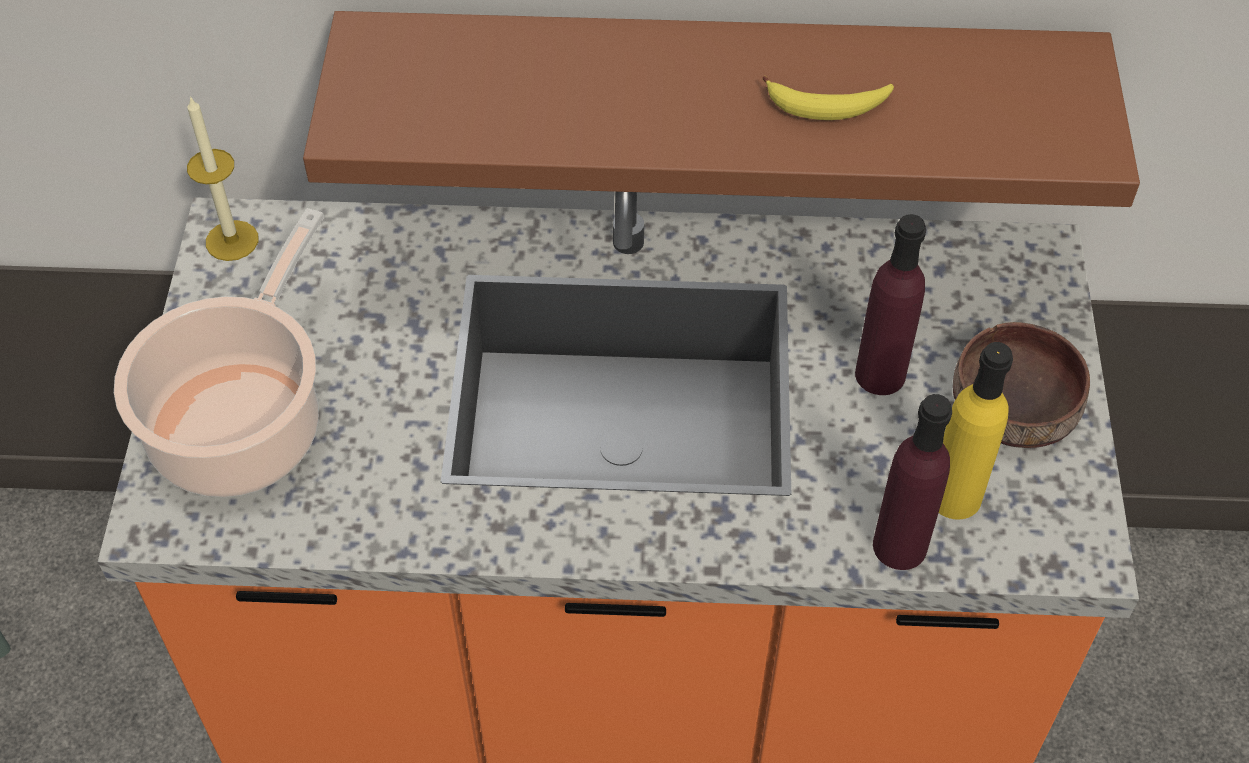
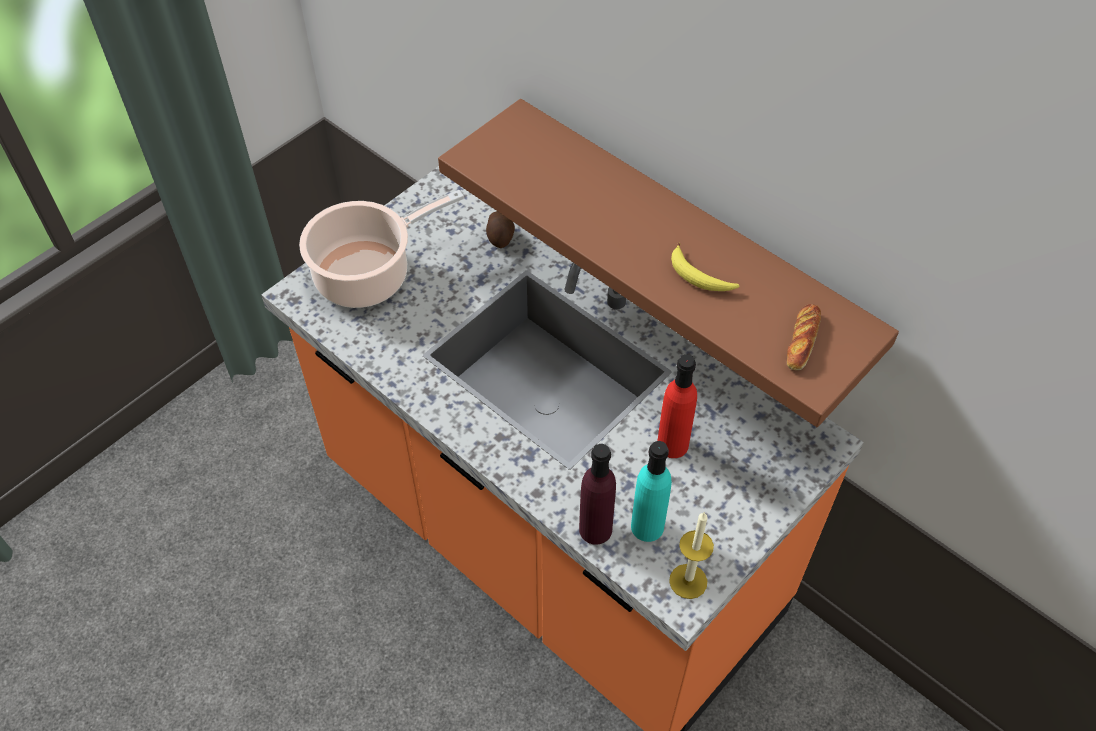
camera: 40 degrees right, 0 degrees up
candle [187,96,258,261] -> candle moved to [669,513,714,599]
purple bottle [855,214,926,395] -> red bottle [658,355,697,458]
yellow bottle [939,342,1013,520] -> turquoise bottle [631,441,672,542]
brown bowl [953,322,1090,448] -> none
none -> potato [486,211,515,248]
none -> bread [787,304,821,370]

